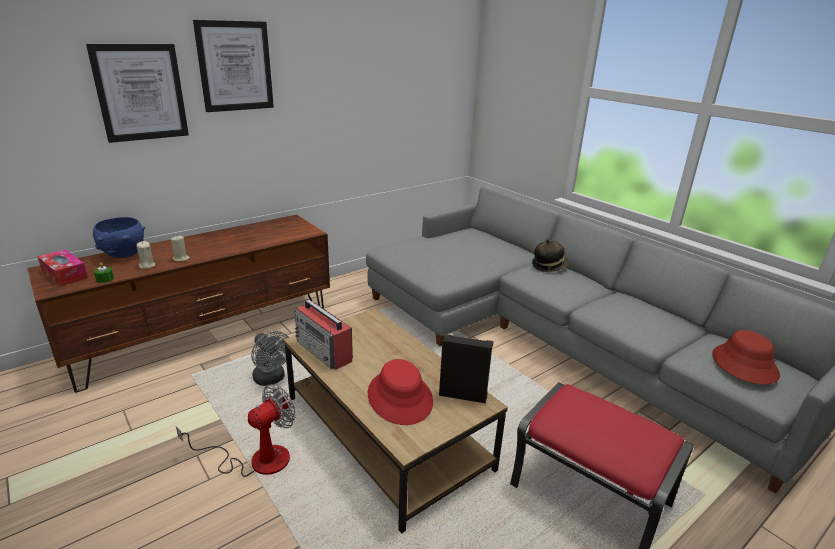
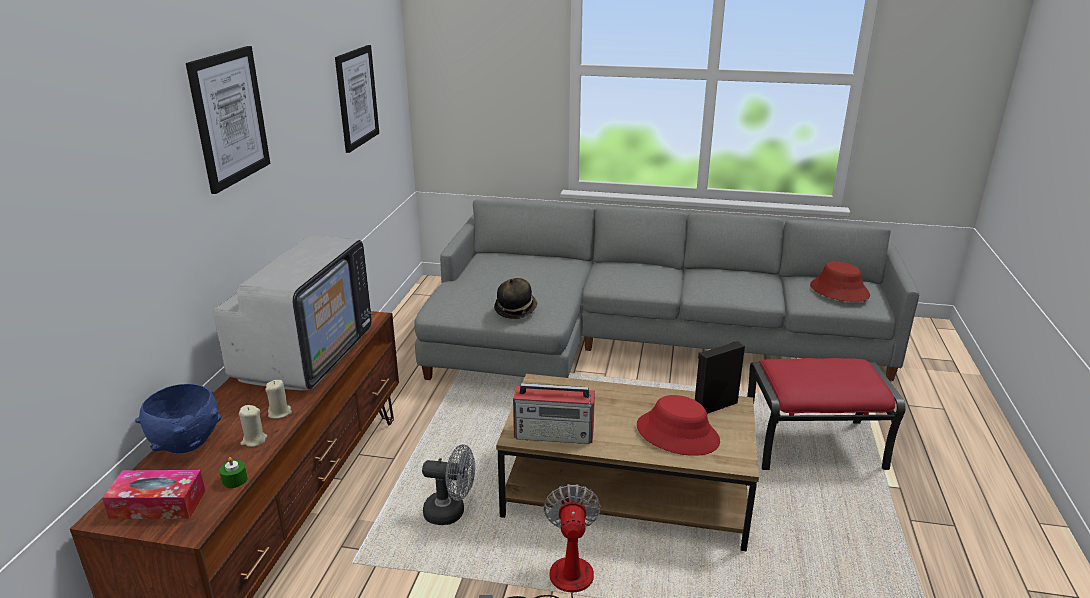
camera: 40 degrees left, 0 degrees up
picture [86,44,189,143] -> picture moved to [335,45,379,153]
hat [532,239,568,272] -> hat moved to [494,278,537,319]
none -> television [213,236,373,391]

